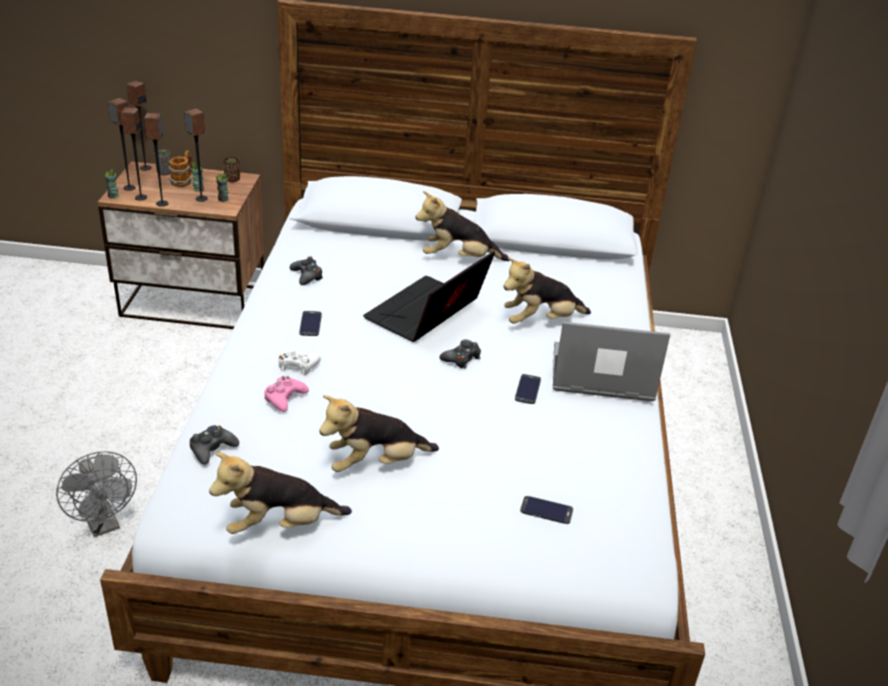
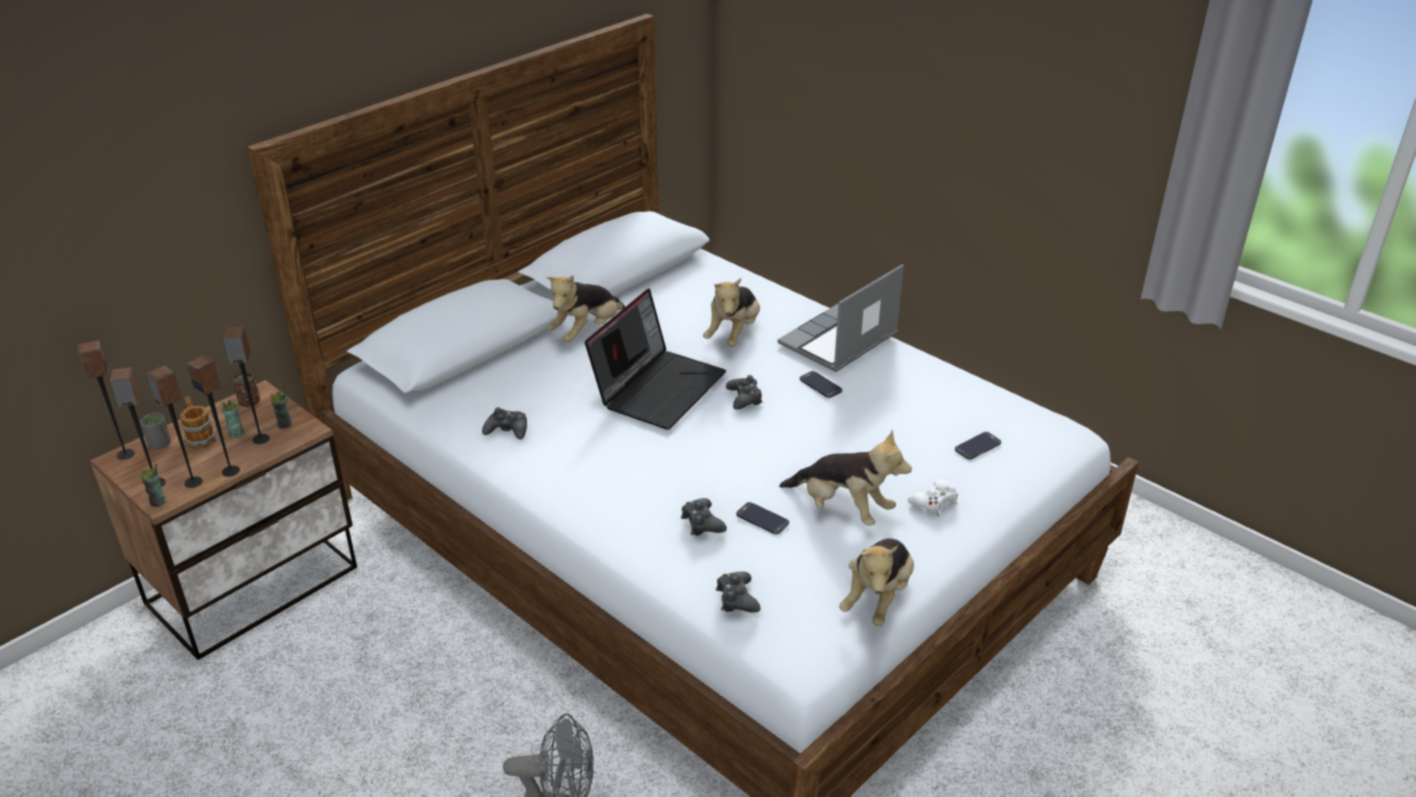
camera: 50 degrees left, 0 degrees up
pink game controller [264,376,309,412] -> black game controller [681,498,727,536]
white game controller [279,348,321,375] -> white game controller moved to [908,479,958,516]
phone [299,311,322,336] -> phone moved to [736,502,789,535]
plush toy [319,395,439,472] -> plush toy turned 75 degrees counterclockwise [779,430,912,526]
laptop [363,251,495,342] -> laptop turned 135 degrees counterclockwise [585,289,726,430]

